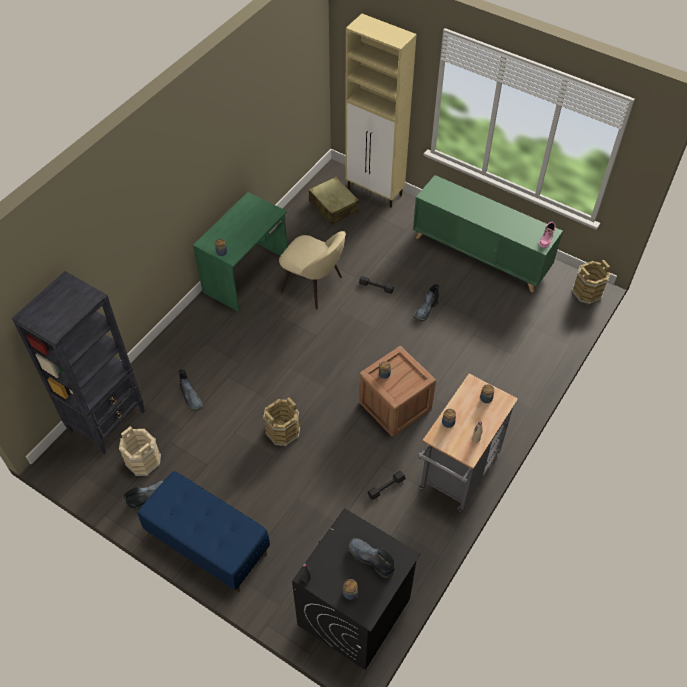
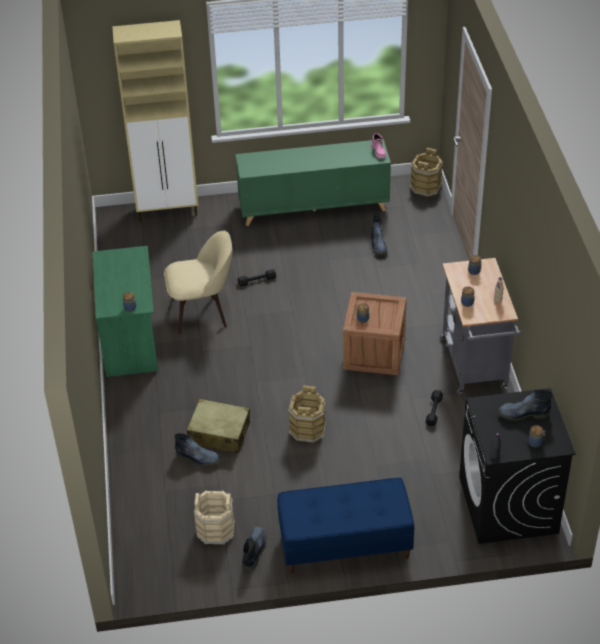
camera: 40 degrees left, 10 degrees down
black bookcase [12,271,145,455] -> none
beige suitcase [309,177,359,225] -> beige suitcase moved to [187,399,250,454]
boot [414,284,439,322] -> boot moved to [371,215,388,255]

